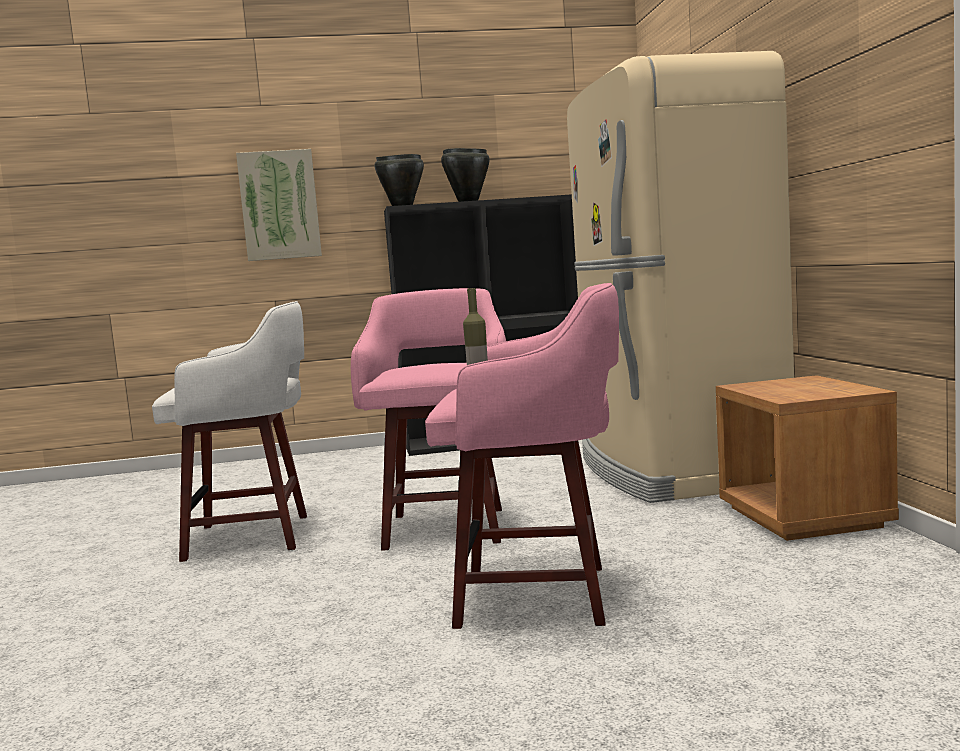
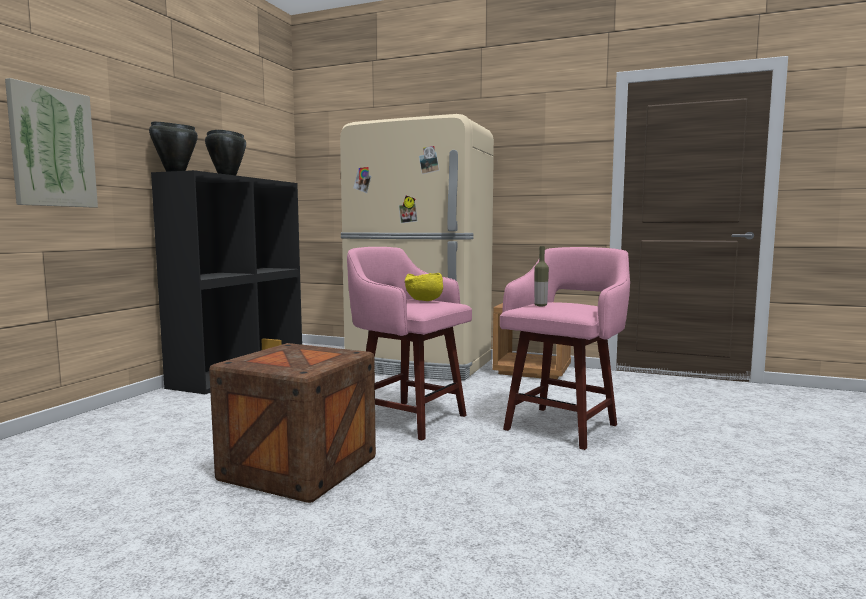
camera: 60 degrees left, 0 degrees up
white stool [152,301,307,562] -> crate [209,343,376,503]
none -> yellow bowl [405,273,443,301]

